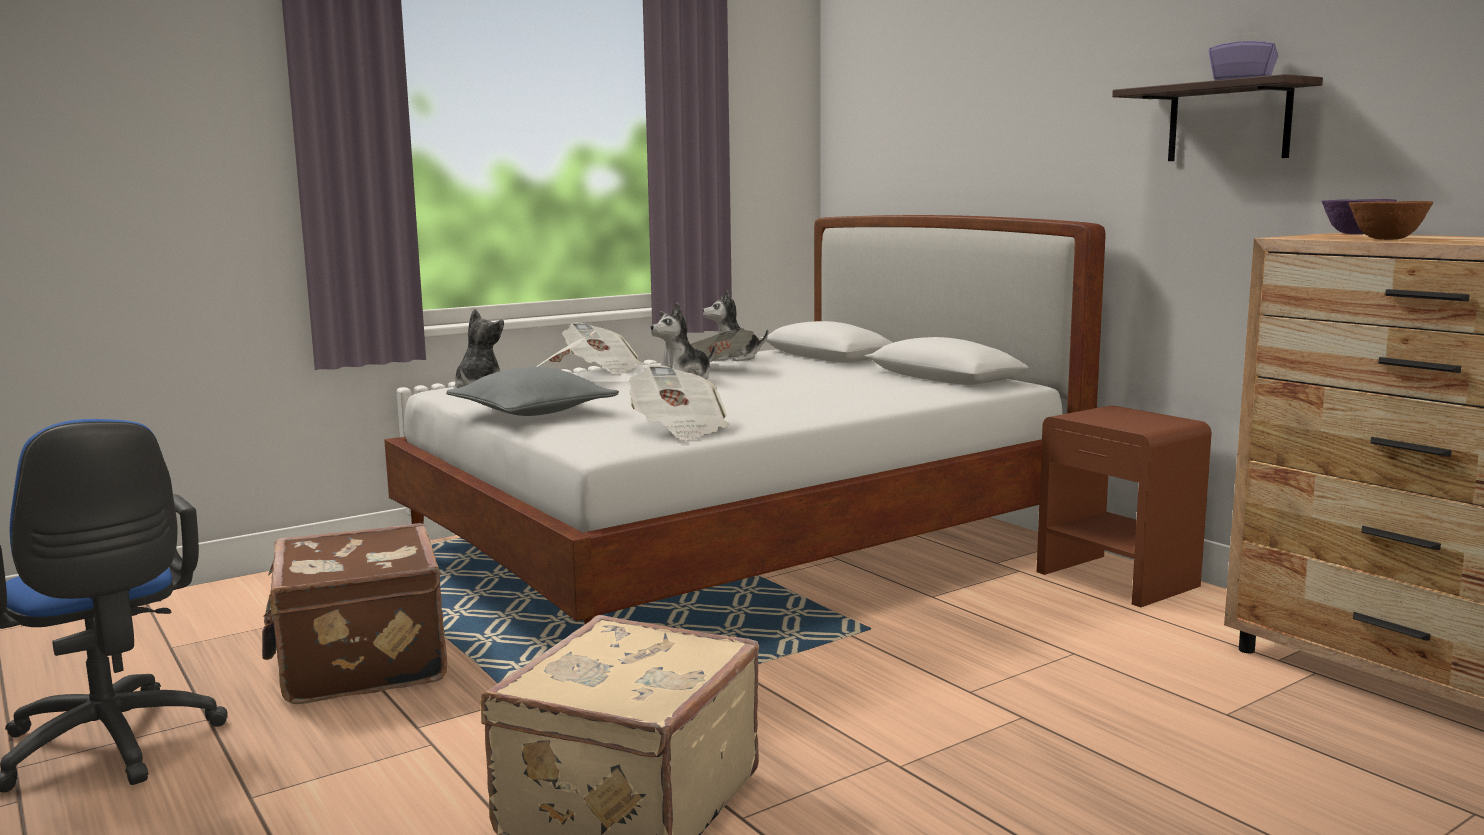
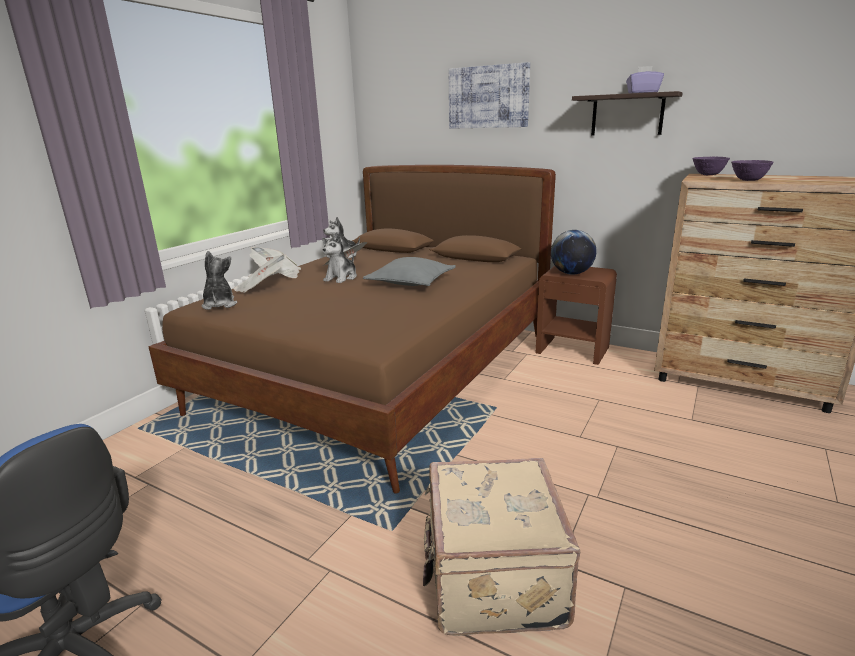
camera: 25 degrees left, 10 degrees up
brown suitcase [262,523,447,704] -> none
white bed [384,215,1106,624] -> brown bed [148,165,556,494]
grey pillow [446,367,619,416] -> grey pillow moved to [363,257,456,286]
newspaper [629,365,729,441] -> none
brown bowl [1348,201,1433,240] -> purple bowl [731,160,774,181]
none -> picture [449,62,530,129]
none -> globe [551,230,597,275]

